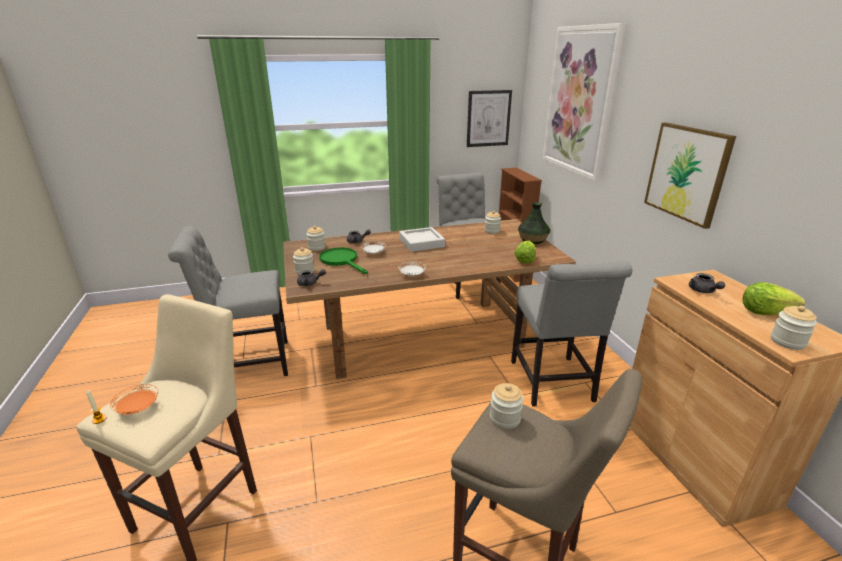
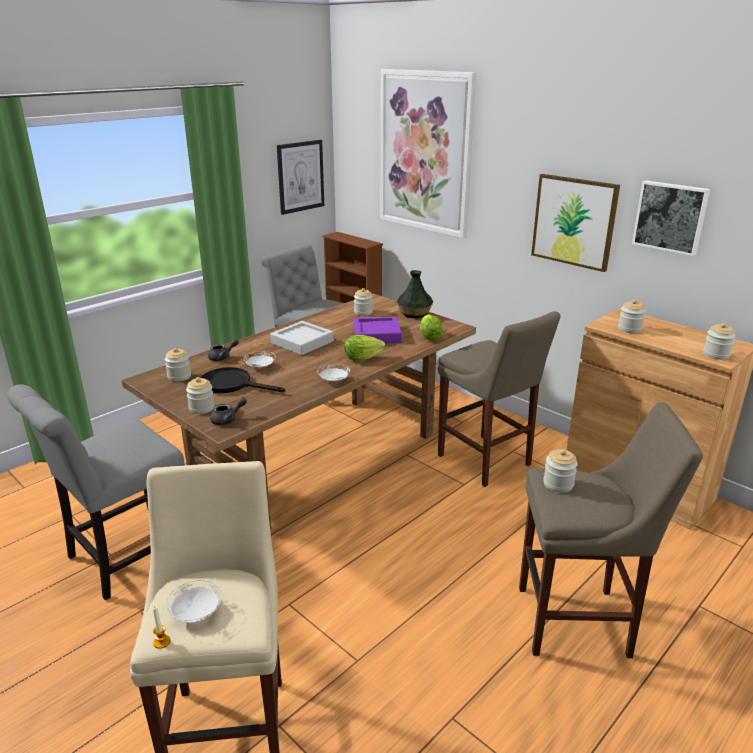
camera: 30 degrees left, 0 degrees up
orange plate [110,384,158,415] -> white plate [166,580,222,623]
green frying pan [319,247,368,274] -> black frying pan [201,367,285,393]
grey chair [511,262,632,406] -> beige stool [438,311,560,487]
grey teapot [689,273,725,293] -> jar [618,299,646,333]
lettuce [743,282,805,315] -> lettuce moved to [344,335,385,361]
none -> purple tray [354,316,402,343]
none -> picture [632,181,710,256]

